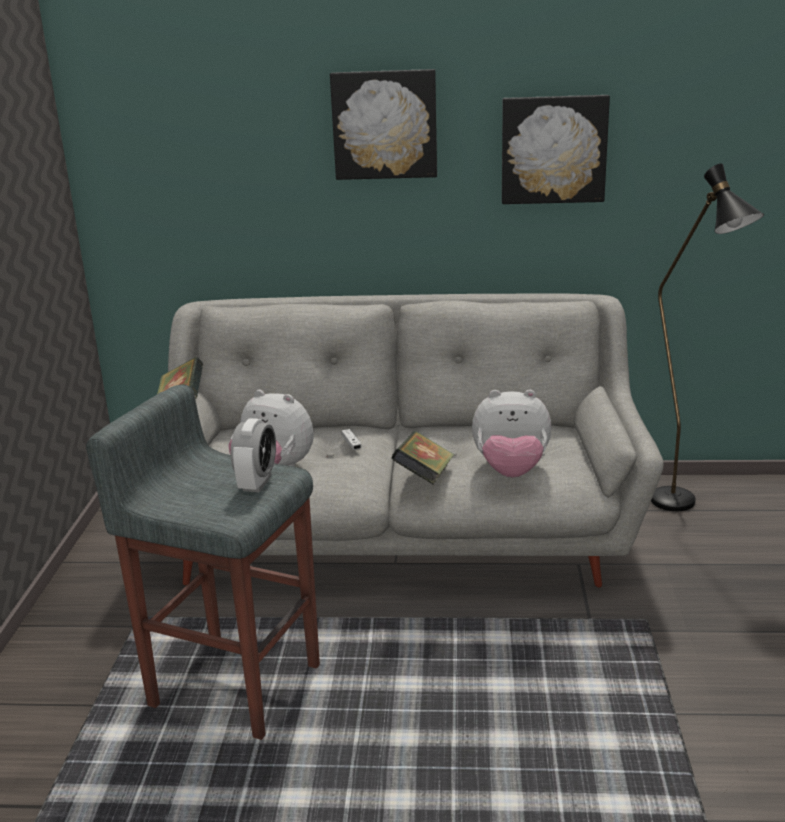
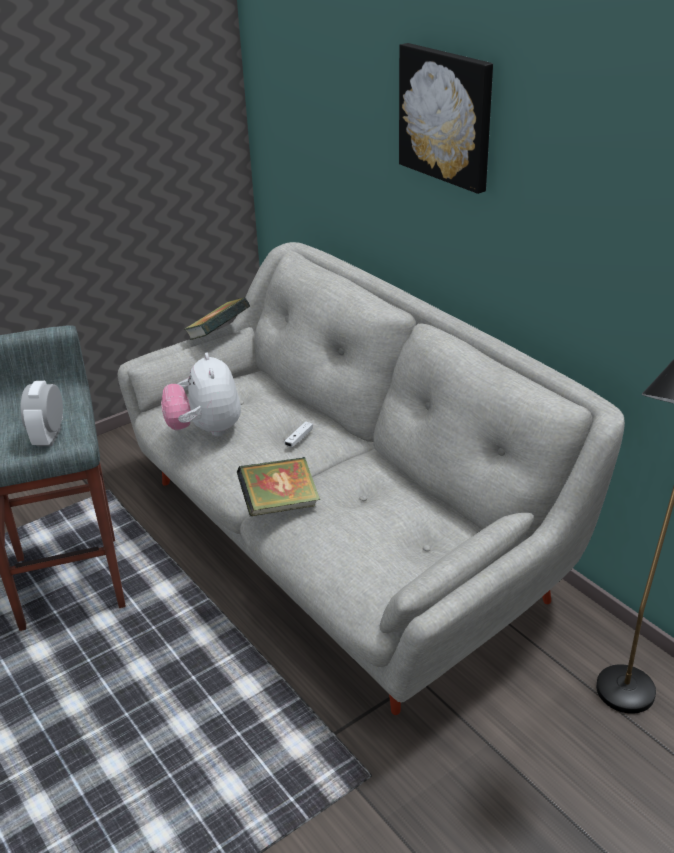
camera: 50 degrees right, 10 degrees up
alarm clock [231,418,276,492] -> alarm clock turned 120 degrees clockwise [20,381,63,446]
plush toy [472,390,551,478] -> none
picture [502,95,610,204] -> none

